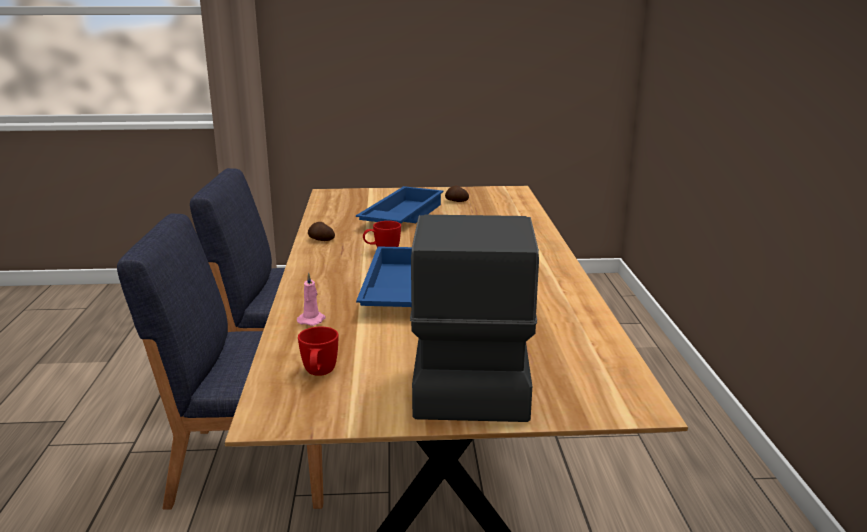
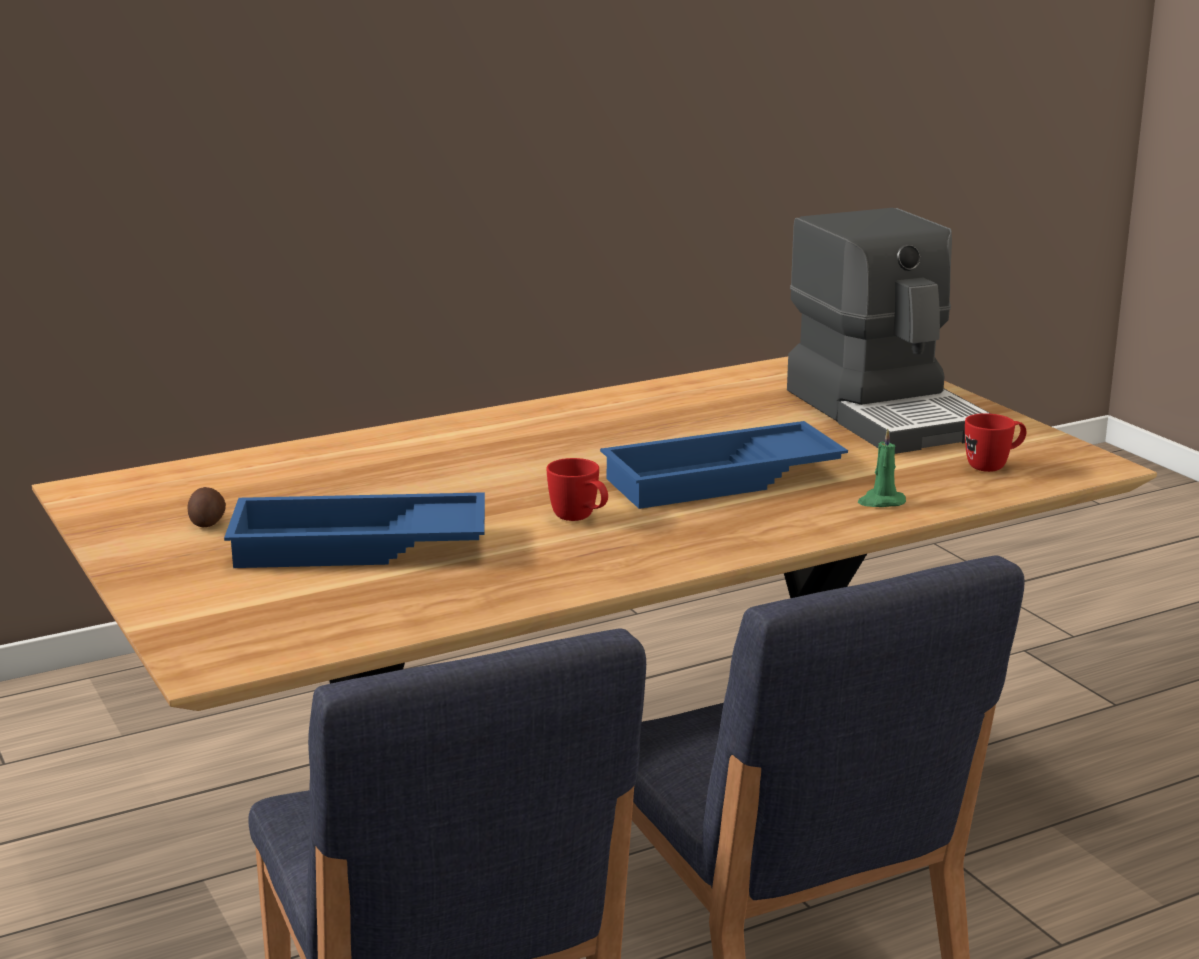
camera: 115 degrees left, 0 degrees up
pink candle [297,272,326,326] -> green candle [858,429,906,507]
potato [308,222,335,241] -> none
coffee machine [410,215,539,422] -> coffee machine turned 90 degrees counterclockwise [787,208,991,454]

